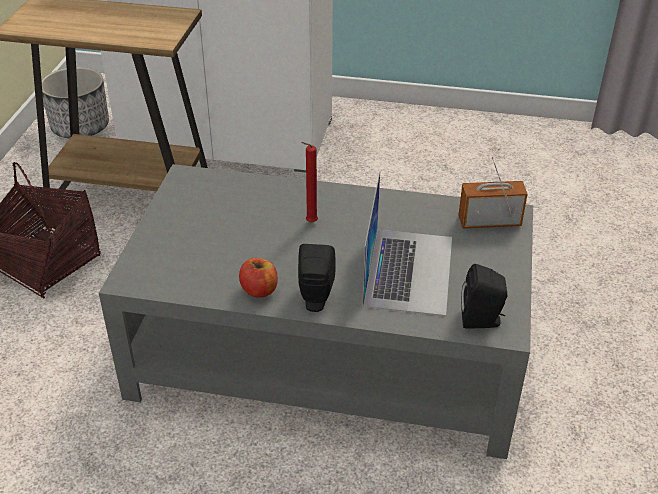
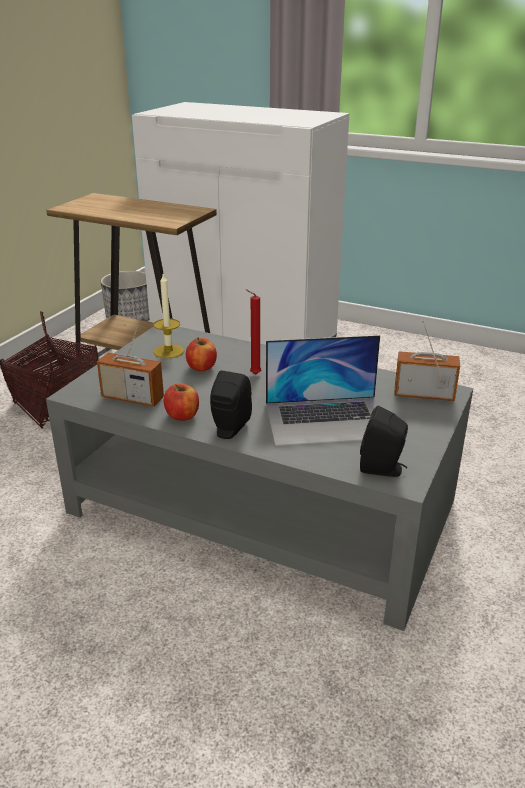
camera: 15 degrees right, 10 degrees down
laptop [362,172,452,316] -> laptop turned 60 degrees clockwise [266,335,380,446]
none -> radio [97,315,164,407]
none -> candle [154,274,184,358]
none -> apple [186,337,217,371]

